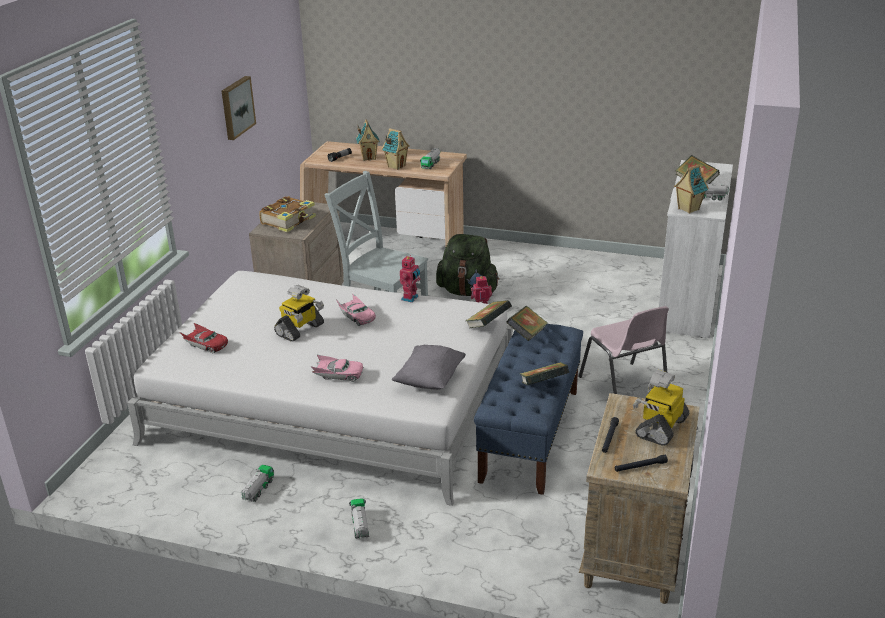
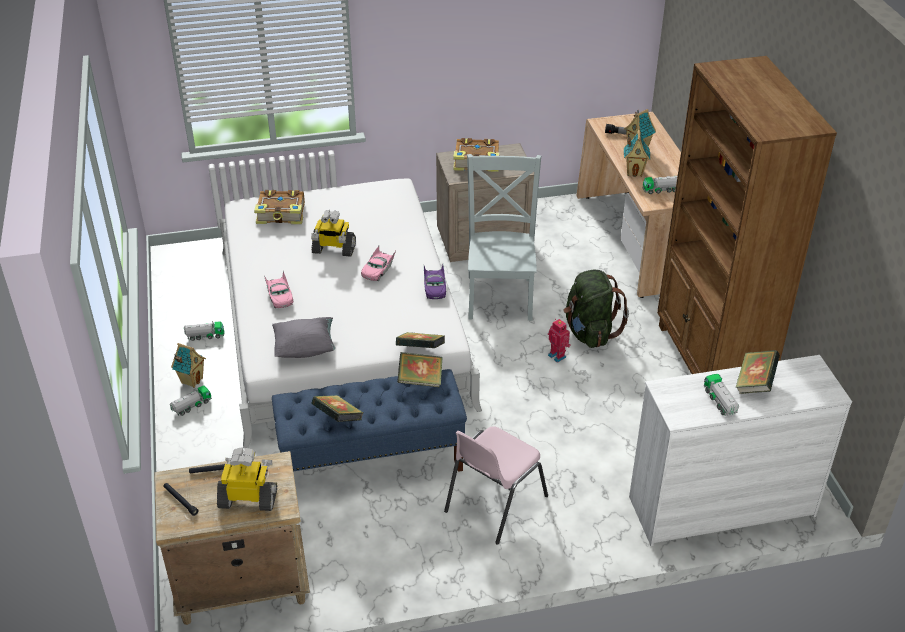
camera: 60 degrees right, 10 degrees up
red toy car [180,323,228,353] -> book [254,190,305,224]
picture [222,76,256,140] -> none
toy robot [400,255,420,303] -> purple toy car [424,265,446,299]
toy house [674,164,709,214] -> toy house moved to [171,343,206,388]
none -> brown bookcase [657,56,837,374]

